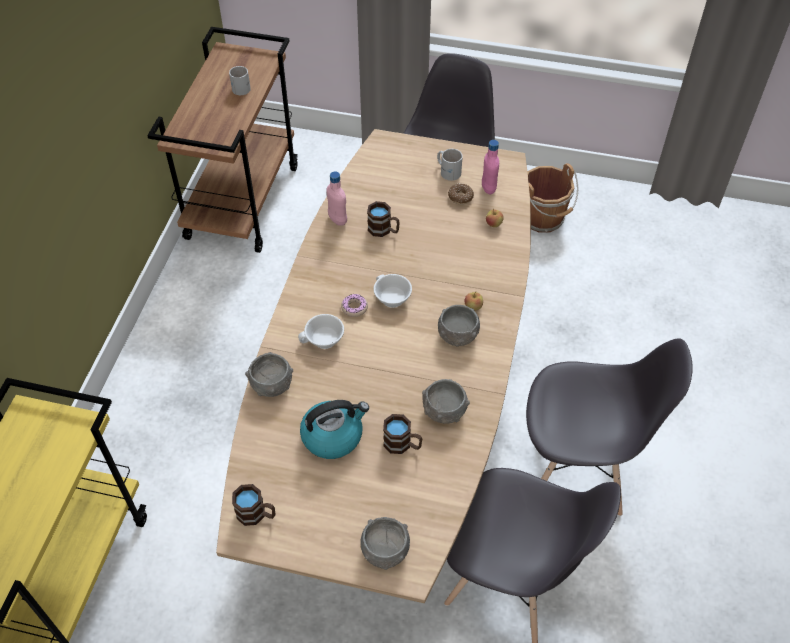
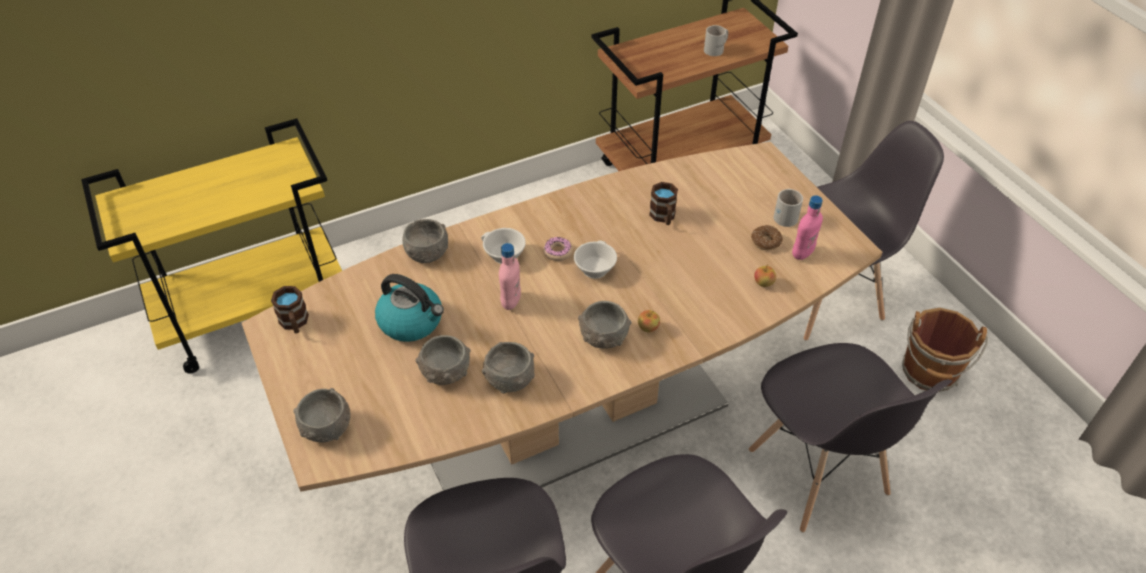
camera: 50 degrees right, 5 degrees down
pink bottle [326,172,347,226] -> pink bottle moved to [499,243,521,310]
brown mug [383,414,423,454] -> grey bowl [416,335,471,385]
none -> grey chair [749,343,952,533]

